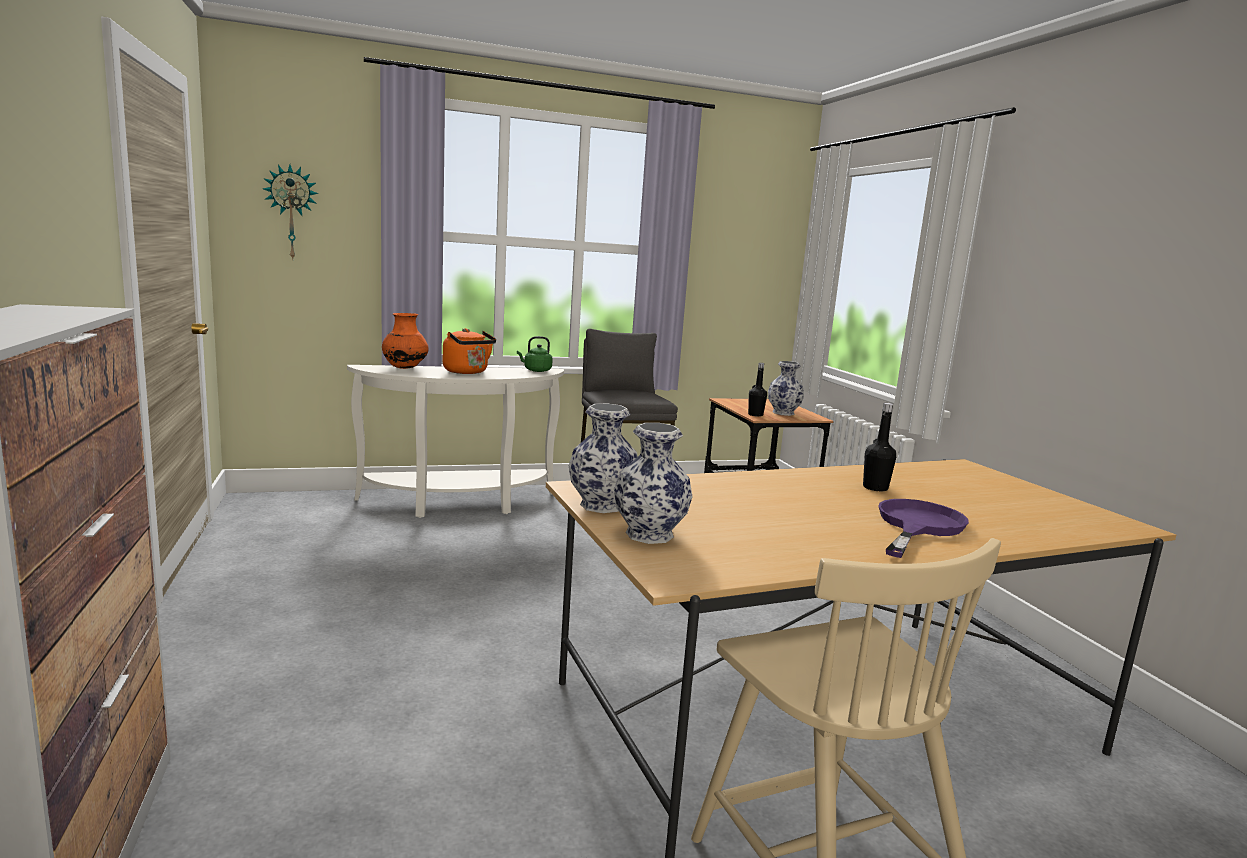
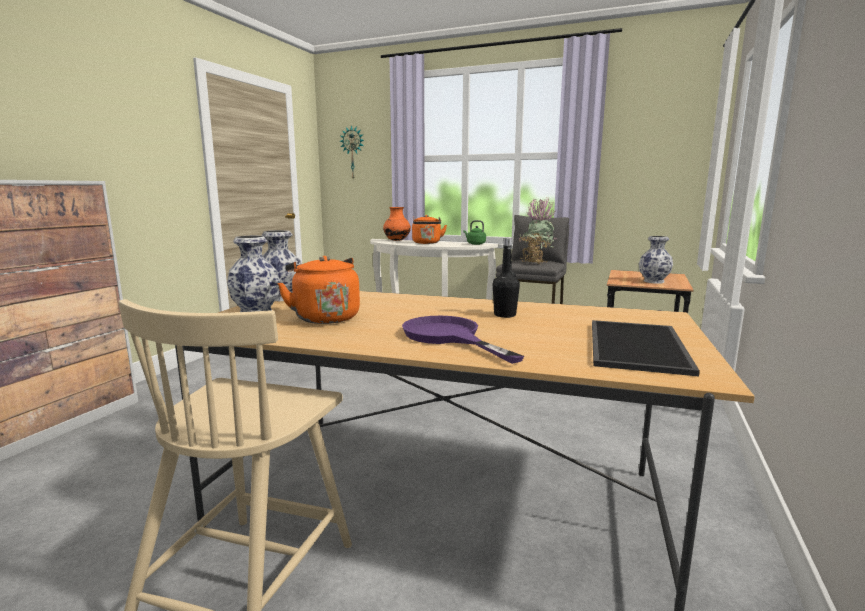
camera: 40 degrees right, 0 degrees up
black bottle [748,363,767,417] -> none
purple frying pan [878,499,969,558] -> purple frying pan turned 105 degrees counterclockwise [402,316,524,364]
none -> orange kettle [277,256,360,324]
none -> potted plant [518,197,556,264]
none -> tray [592,320,700,376]

